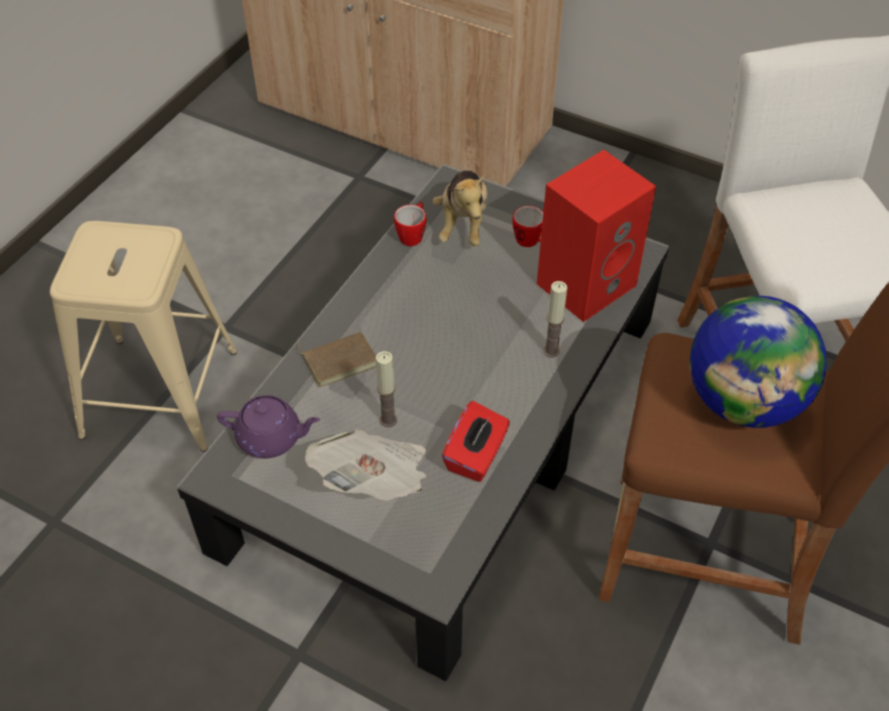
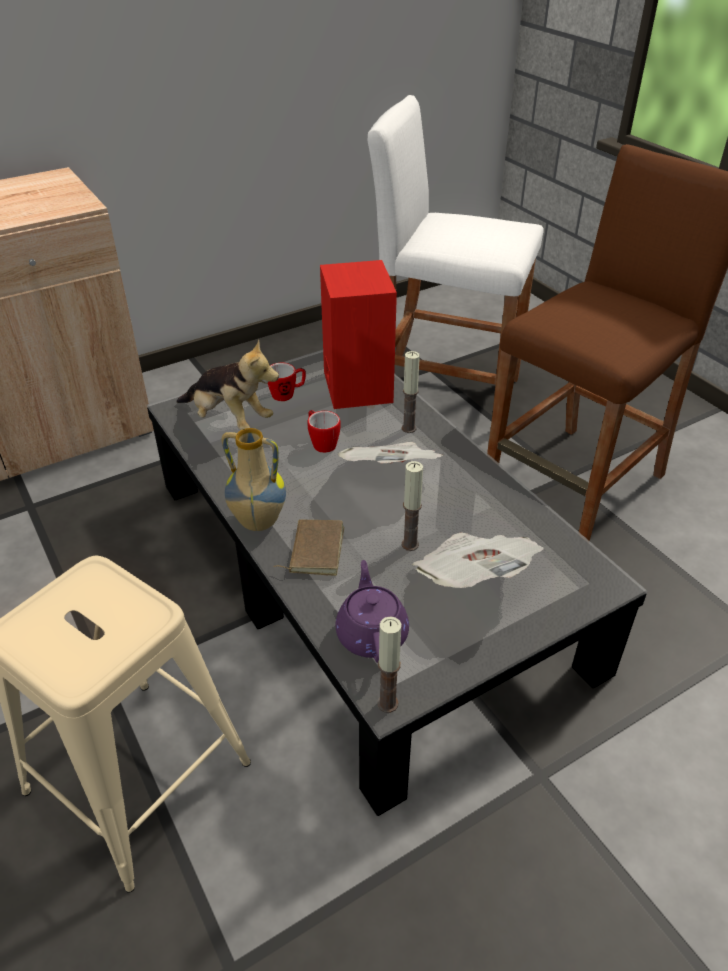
camera: 60 degrees left, 10 degrees down
purple teapot [217,395,320,458] -> purple teapot turned 45 degrees counterclockwise [335,560,409,663]
mug [394,202,426,246] -> mug moved to [307,410,341,453]
red tissue box [442,401,510,482] -> none
globe [689,296,827,428] -> none
none -> vase [222,428,286,531]
none -> newspaper [338,442,445,463]
none -> candle [377,616,401,713]

